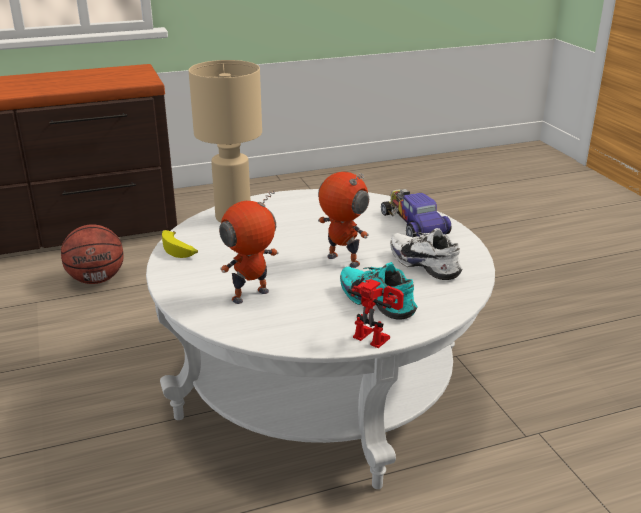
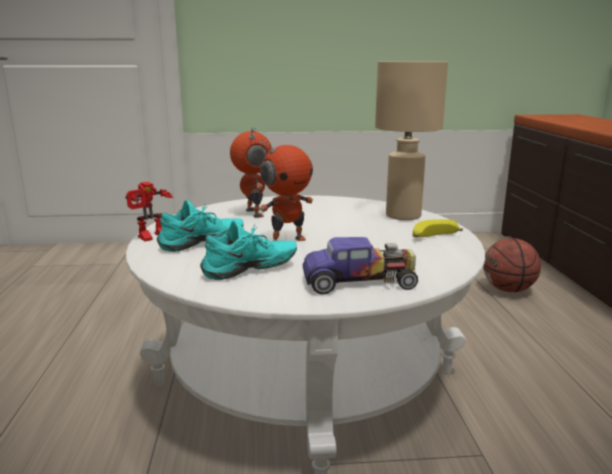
camera: 105 degrees right, 10 degrees down
banana [162,230,198,258] -> banana moved to [413,219,463,237]
white shoe [390,228,462,280] -> turquoise shoe [200,221,297,280]

